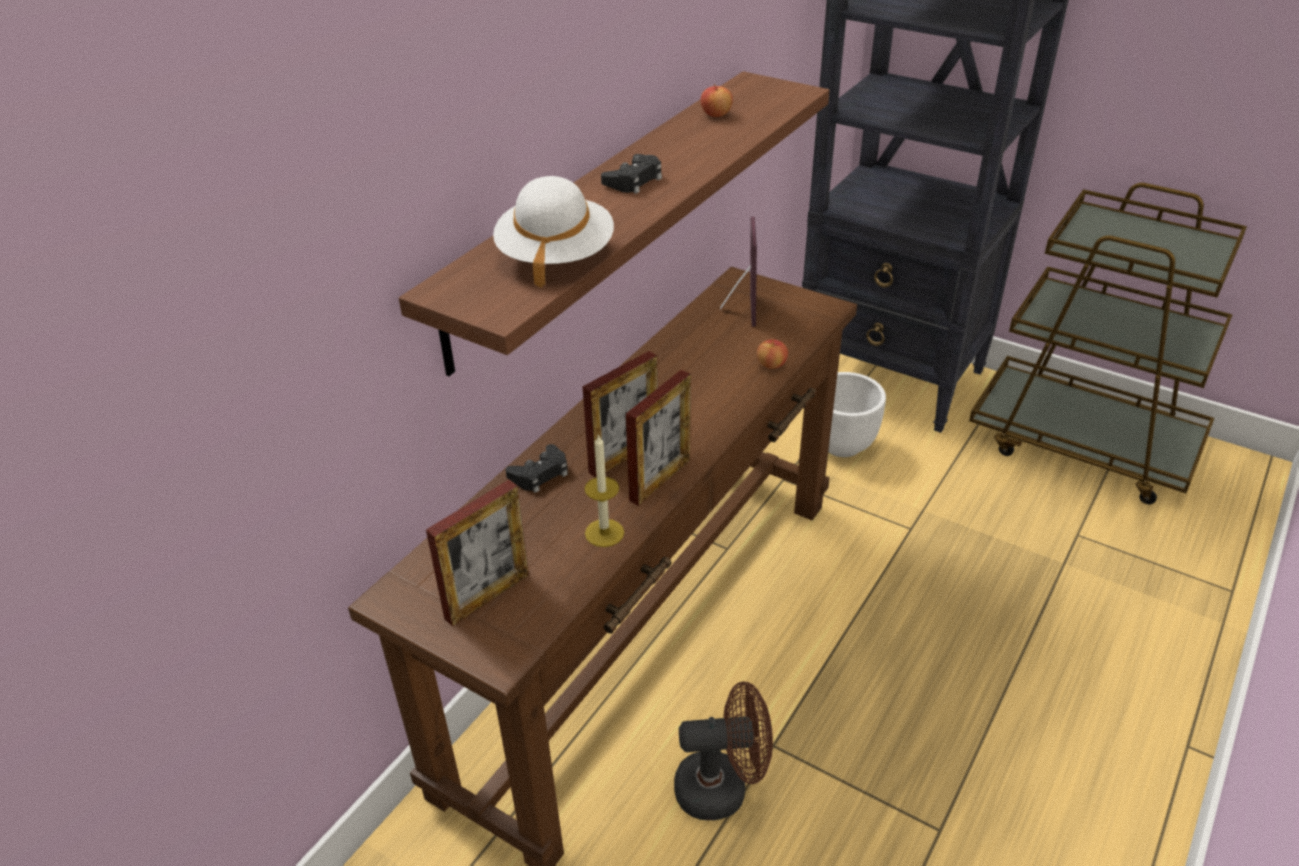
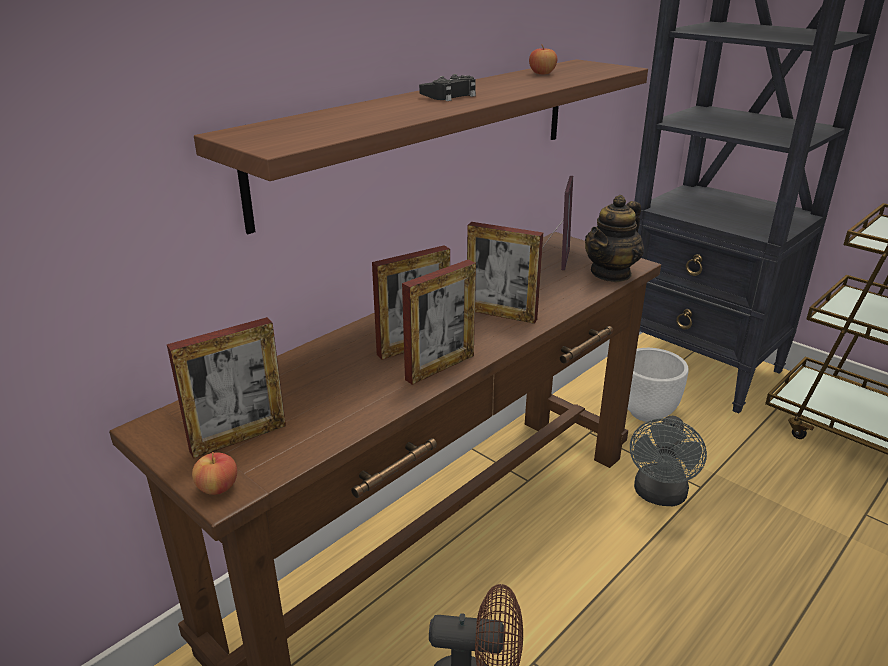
camera: 10 degrees right, 10 degrees down
white hat [493,176,614,288] -> none
black game controller [506,444,568,493] -> none
candle [584,433,624,547] -> none
apple [757,338,788,369] -> apple moved to [192,452,237,495]
none -> picture frame [467,222,543,324]
none -> teapot [585,195,644,282]
none -> grey fan [630,416,707,506]

